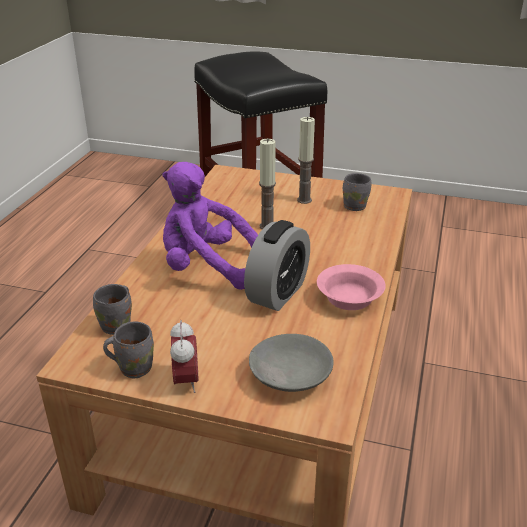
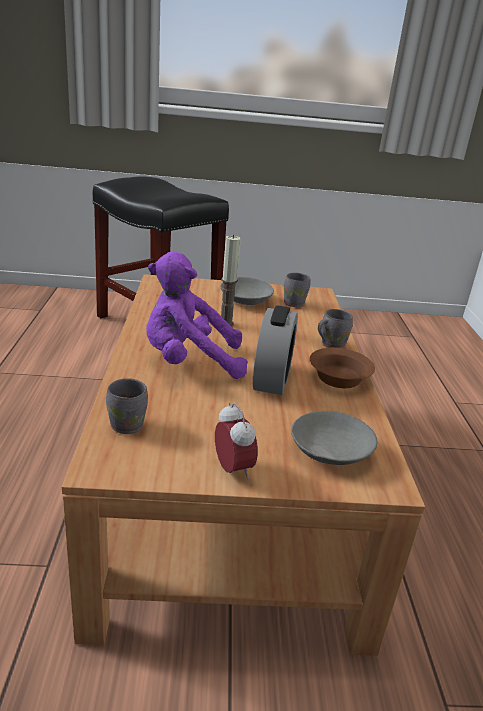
camera: 20 degrees left, 5 degrees down
grey mug [103,321,154,378] -> grey mug moved to [318,309,353,348]
candle [297,117,315,204] -> grey bowl [221,277,274,305]
pink bowl [317,264,386,310] -> brown bowl [310,348,375,388]

